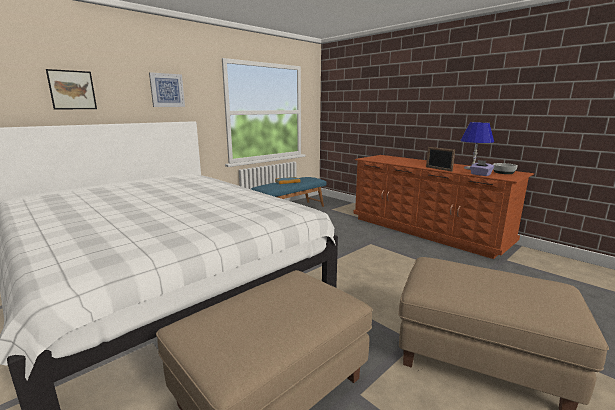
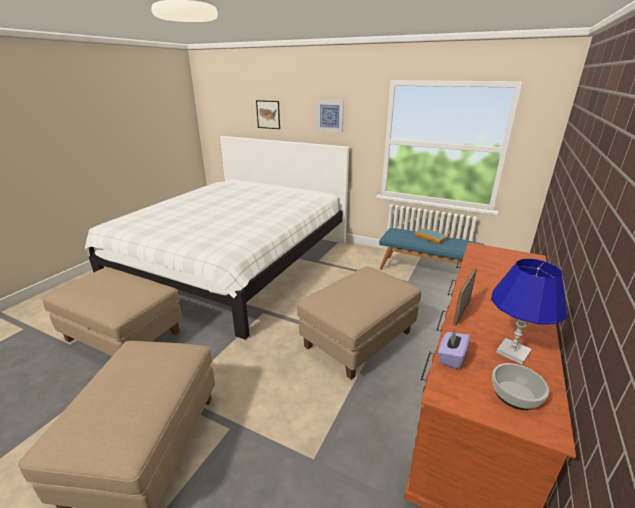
camera: 70 degrees right, 10 degrees up
none -> beige ottoman [297,266,421,380]

